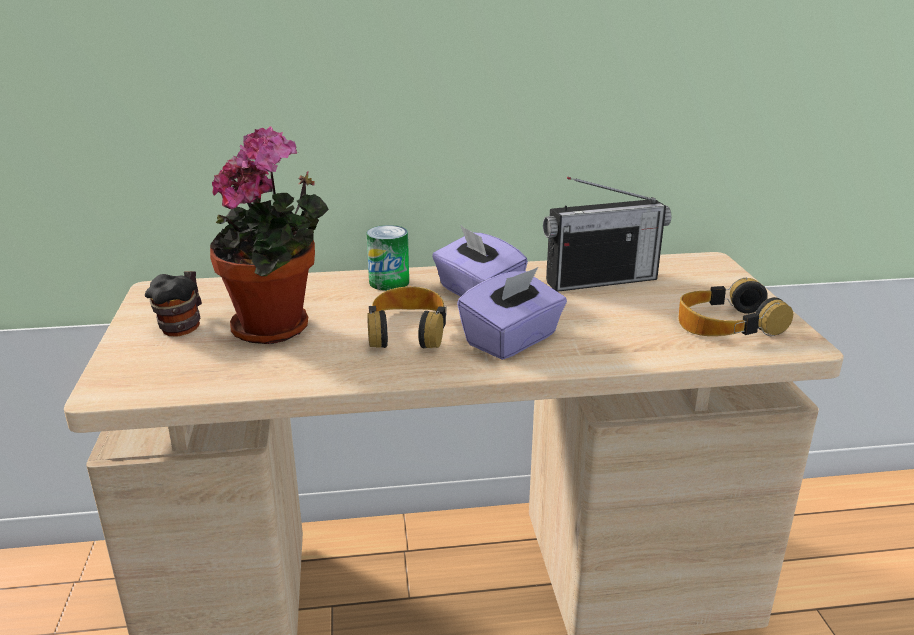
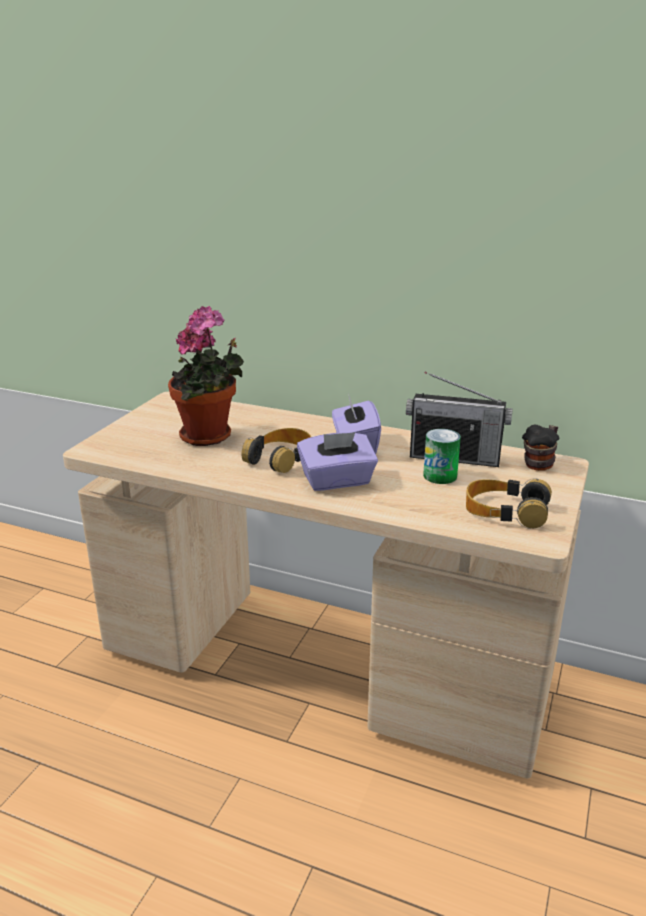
camera: 30 degrees right, 0 degrees up
mug [145,271,202,336] -> mug moved to [522,424,559,471]
can [367,225,409,291] -> can moved to [423,429,461,484]

